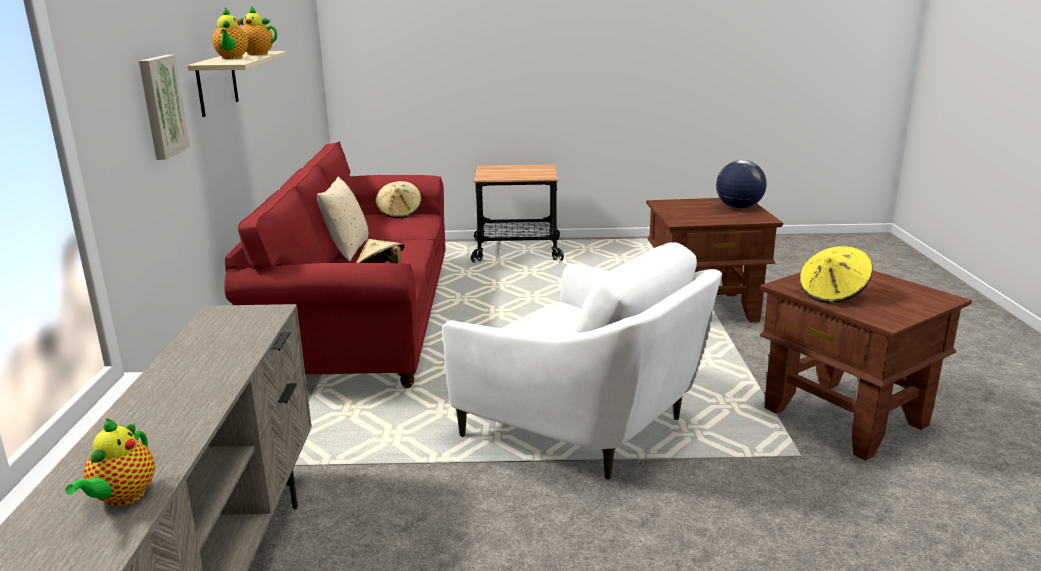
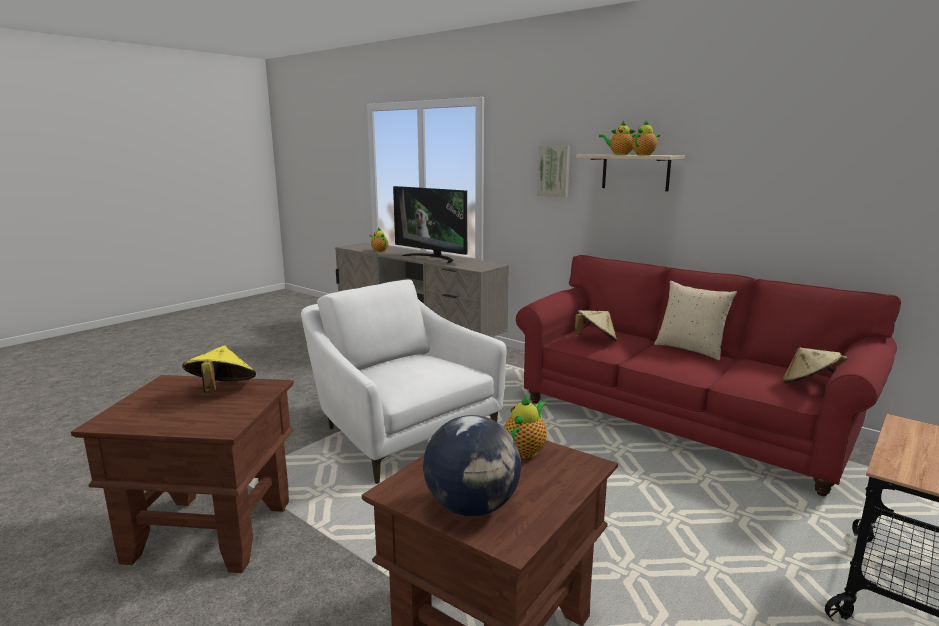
camera: 130 degrees right, 5 degrees down
white armchair [442,242,722,480] -> white armchair turned 60 degrees clockwise [301,280,507,484]
none -> television [393,186,467,263]
none -> teapot [504,395,547,459]

